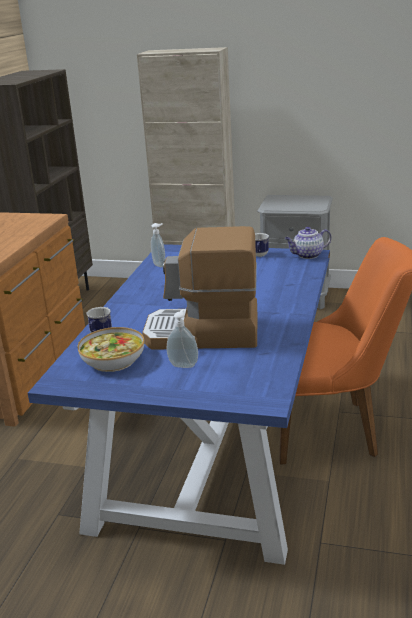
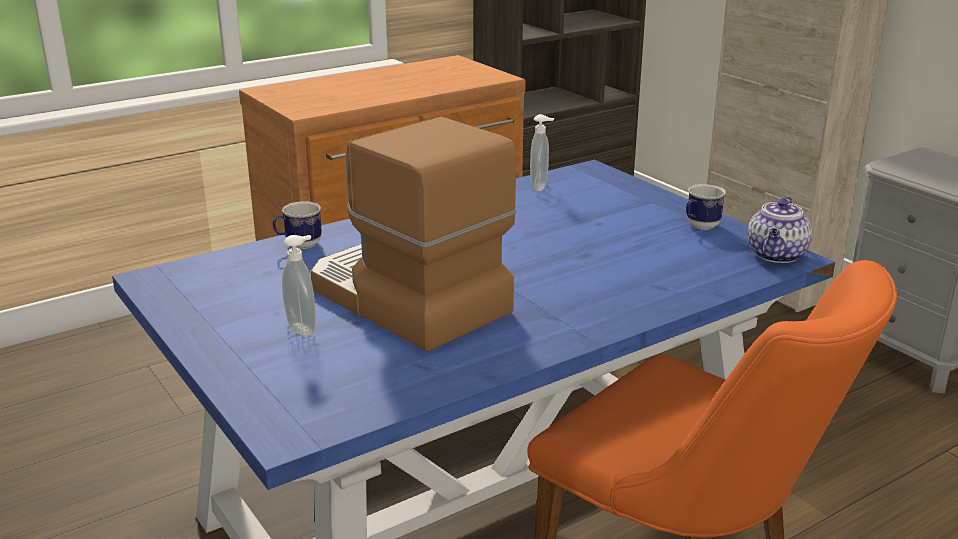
camera: 40 degrees right, 0 degrees up
bowl [77,327,144,372] -> none
teapot [285,227,331,259] -> teapot turned 90 degrees counterclockwise [748,197,812,263]

